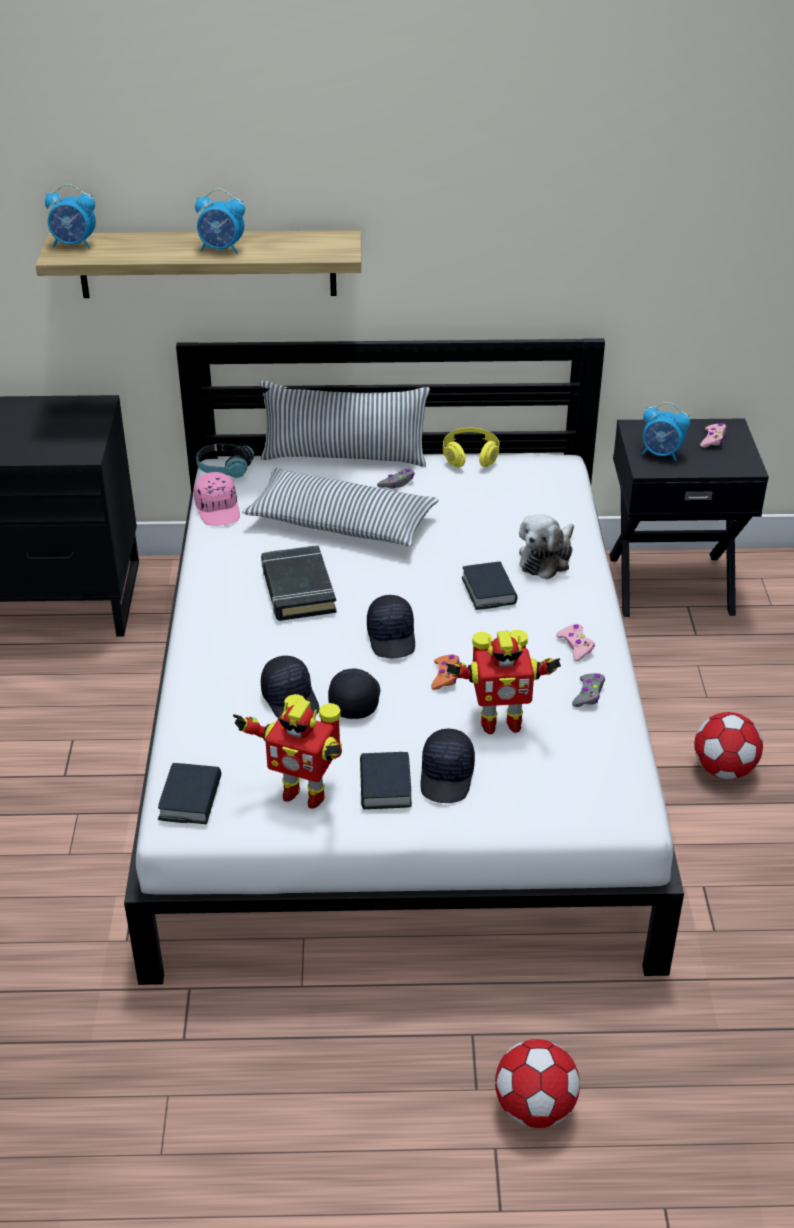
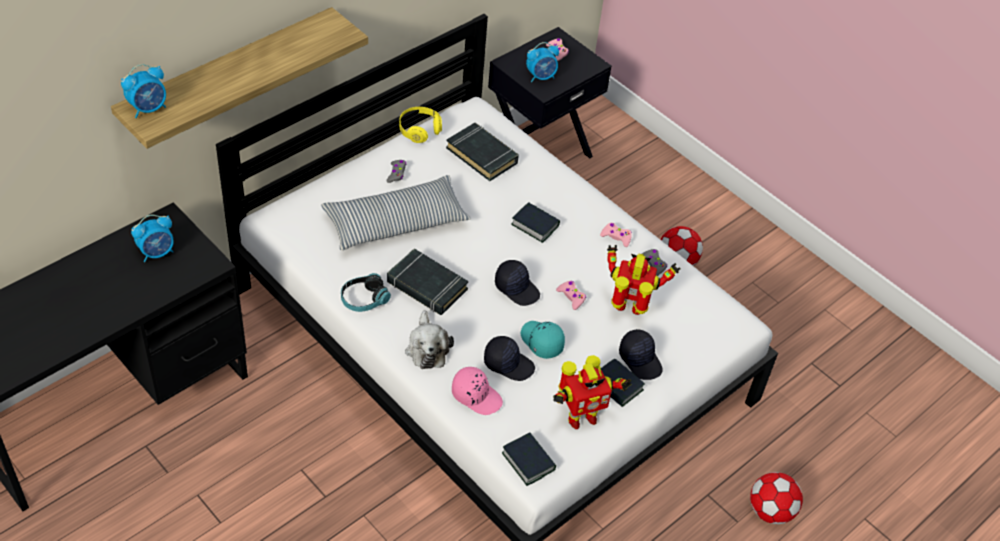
camera: 45 degrees left, 10 degrees up
pink cap [194,472,240,526] -> pink cap moved to [452,367,503,415]
alarm clock [195,189,245,254] -> alarm clock moved to [131,215,174,262]
headphones [196,443,255,478] -> headphones moved to [341,273,391,312]
pillow [260,381,430,467] -> none
black cap [328,669,380,719] -> turquoise cap [521,321,565,359]
orange game controller [431,655,459,690] -> pink game controller [556,281,586,310]
toy robot [446,630,561,734] -> toy robot turned 120 degrees counterclockwise [607,245,680,315]
plush toy [519,514,574,579] -> plush toy moved to [405,310,454,369]
none -> black book [446,123,519,181]

